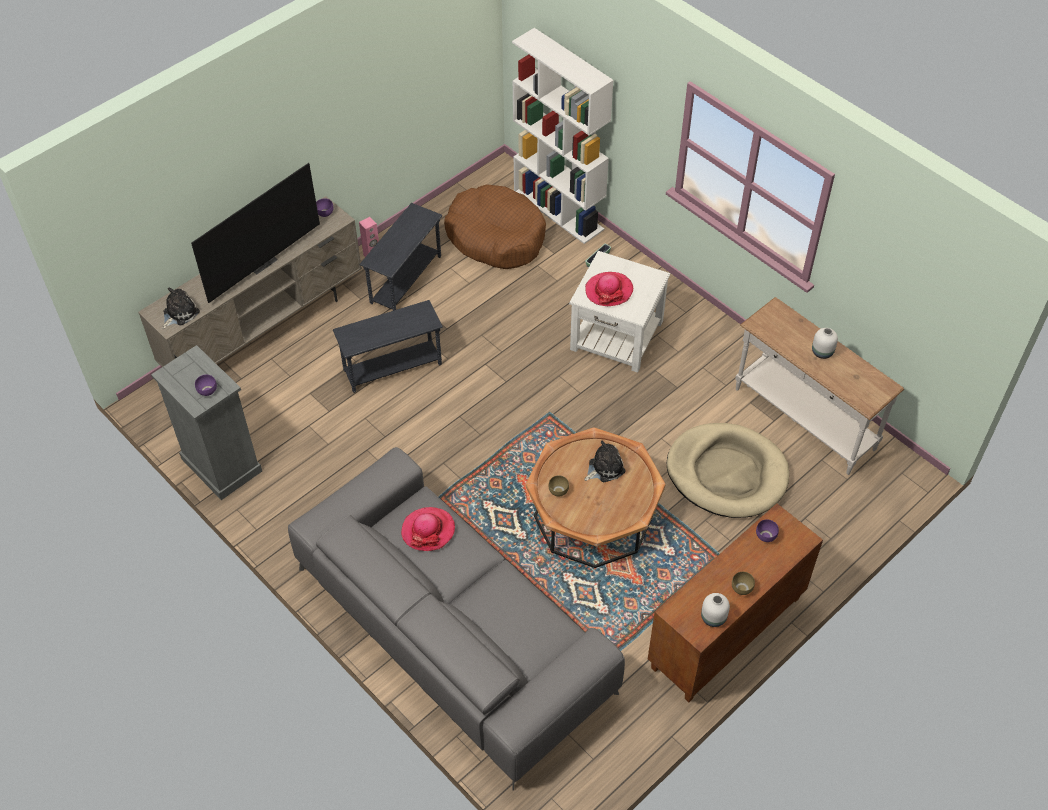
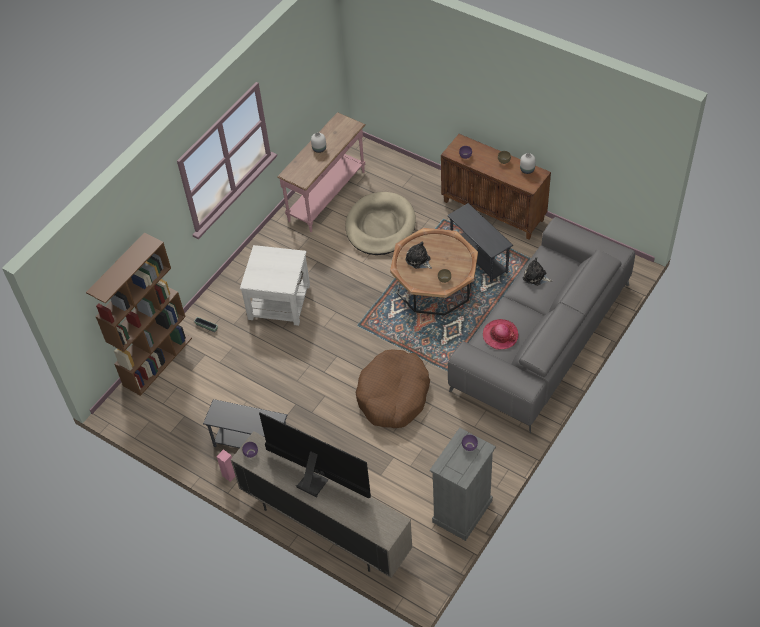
camera: 100 degrees left, 0 degrees up
plush toy [162,288,200,329] -> plush toy moved to [523,257,552,286]
grey side table [333,300,443,393] -> grey side table moved to [447,203,513,283]
brown dog bed [444,184,546,269] -> brown dog bed moved to [356,349,430,428]
white bookcase [512,28,614,244] -> brown bookcase [86,232,192,396]
hat [585,272,633,306] -> none
white console table [735,297,904,475] -> pink console table [277,112,366,232]

